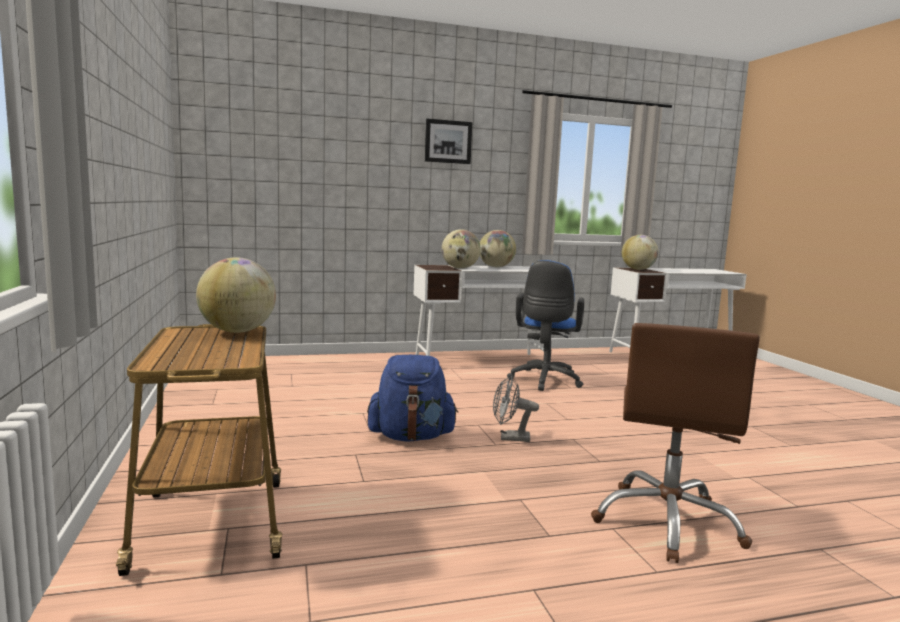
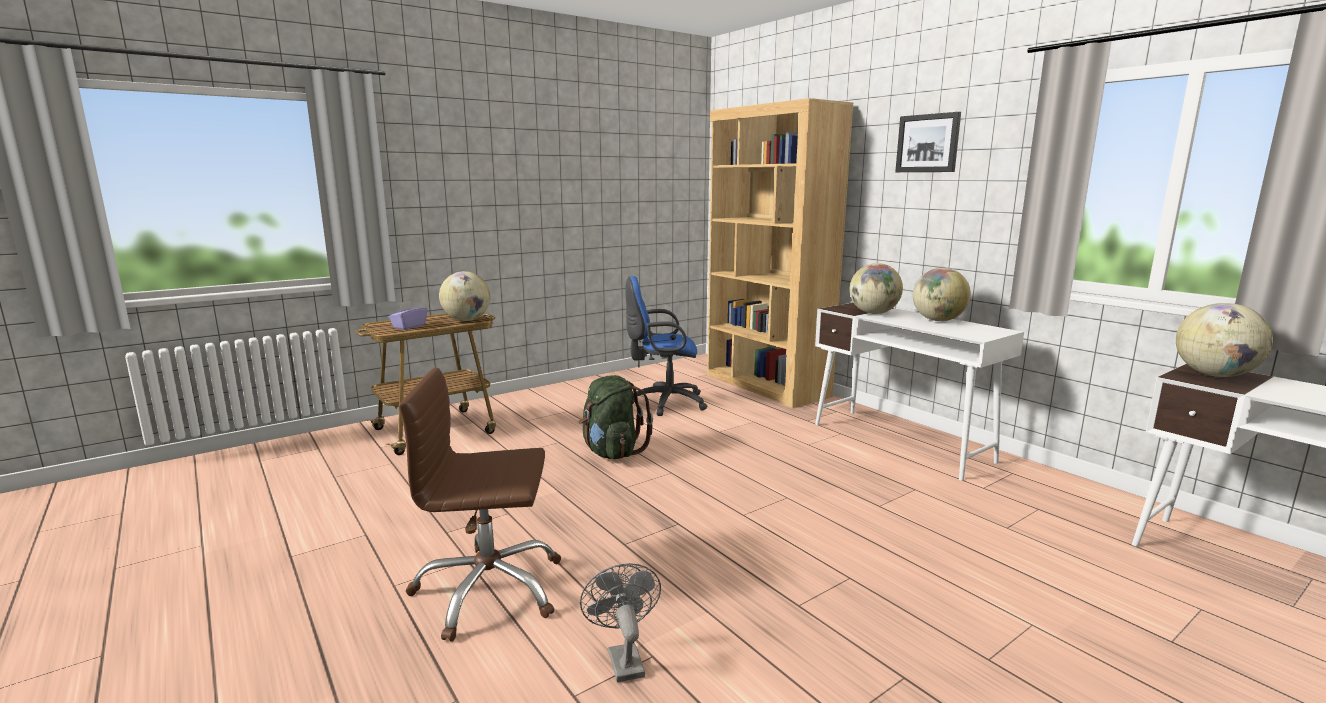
camera: 70 degrees right, 5 degrees up
blue backpack [367,355,458,442] -> green backpack [579,375,653,459]
grey fan [493,375,539,442] -> grey fan moved to [580,563,661,683]
blue office chair [507,260,584,391] -> blue office chair moved to [625,276,707,416]
none -> purple tissue box [389,301,427,330]
none -> brown bookcase [707,98,853,408]

